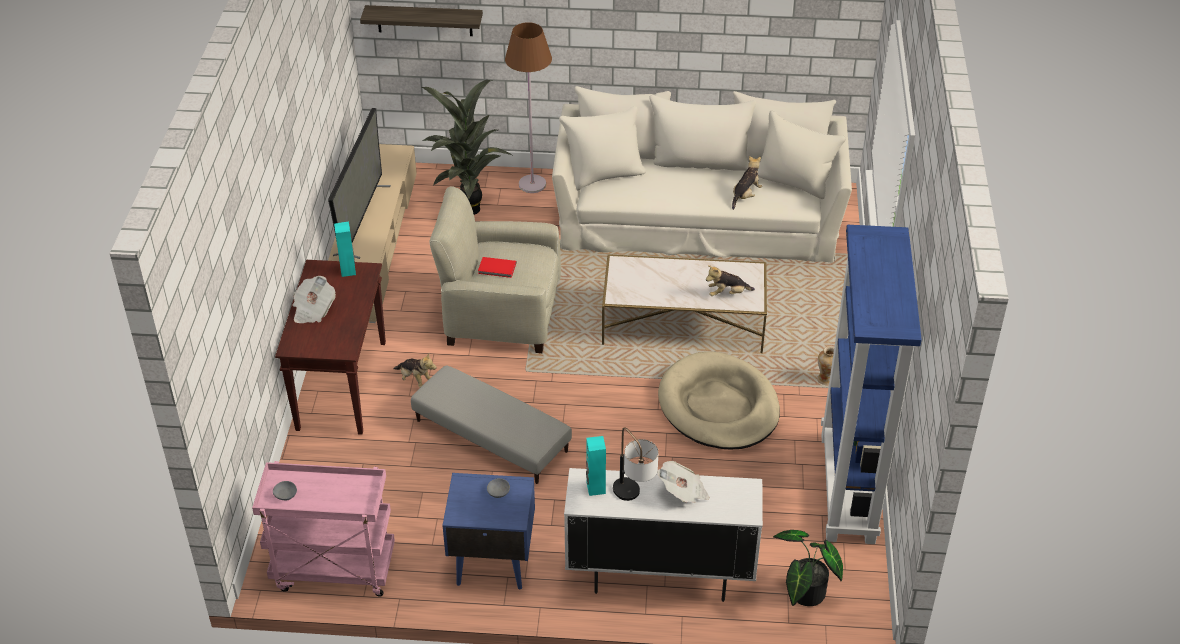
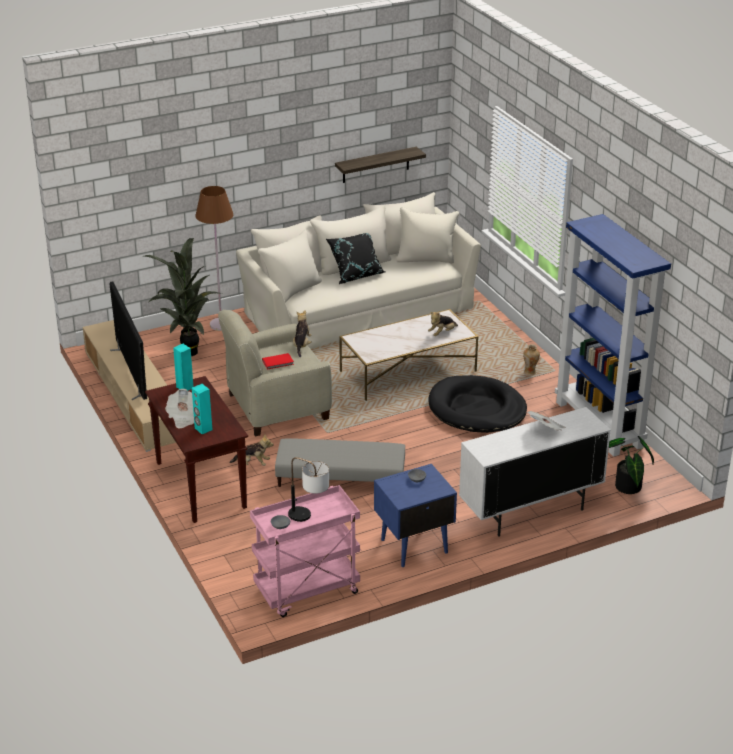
camera: 30 degrees left, 10 degrees down
shelf [360,5,483,36] -> shelf moved to [335,147,426,183]
turquoise speaker [586,436,606,496] -> turquoise speaker moved to [192,384,212,434]
table lamp [613,427,658,501] -> table lamp moved to [288,457,329,522]
beige dog bed [658,351,780,450] -> black dog bed [428,375,527,433]
plush toy [732,156,762,210] -> plush toy moved to [293,310,312,357]
none -> black pillow [326,233,385,284]

